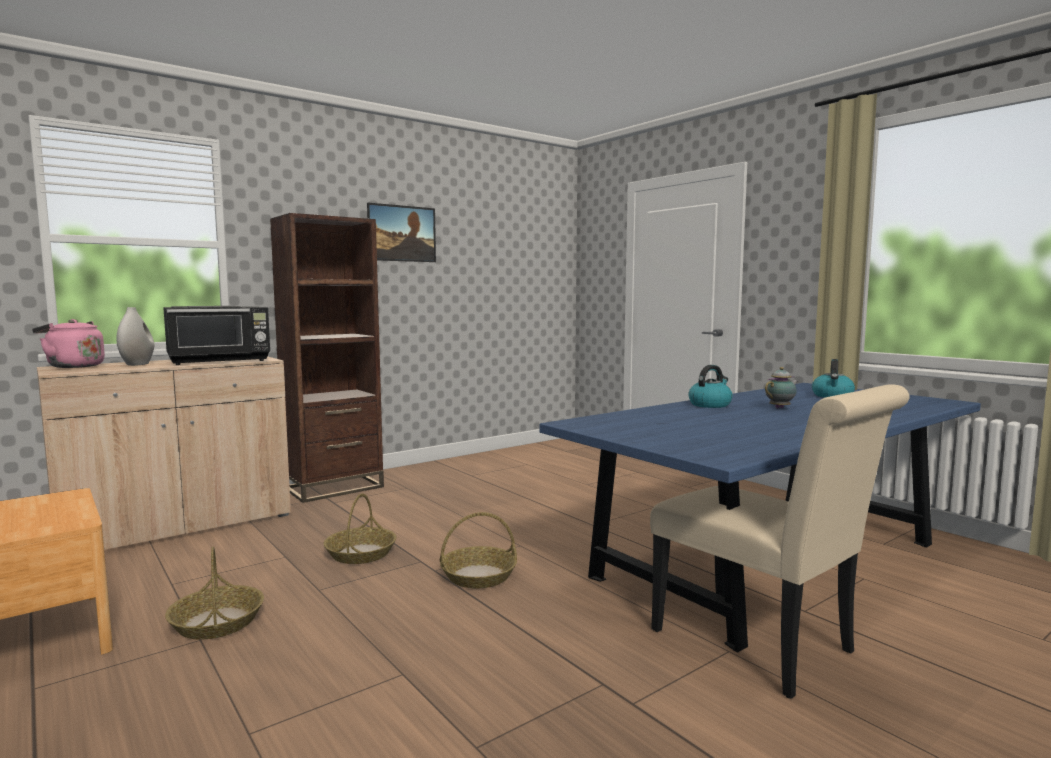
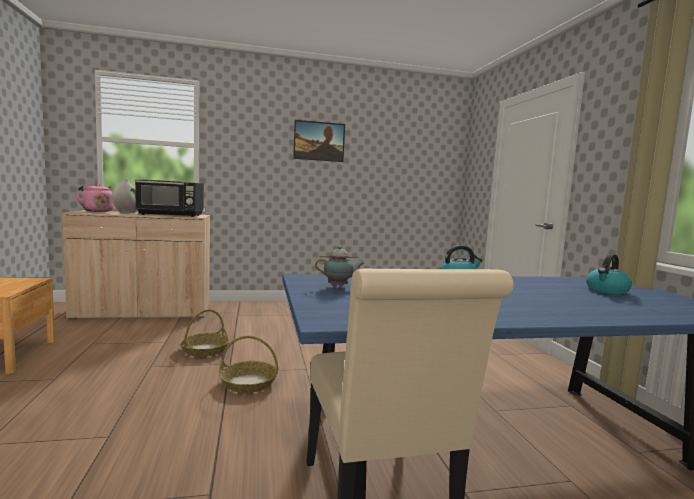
camera: 25 degrees right, 0 degrees up
basket [165,547,264,640] -> none
brown bookcase [270,213,384,503] -> none
teapot [765,367,798,409] -> teapot moved to [315,246,365,287]

